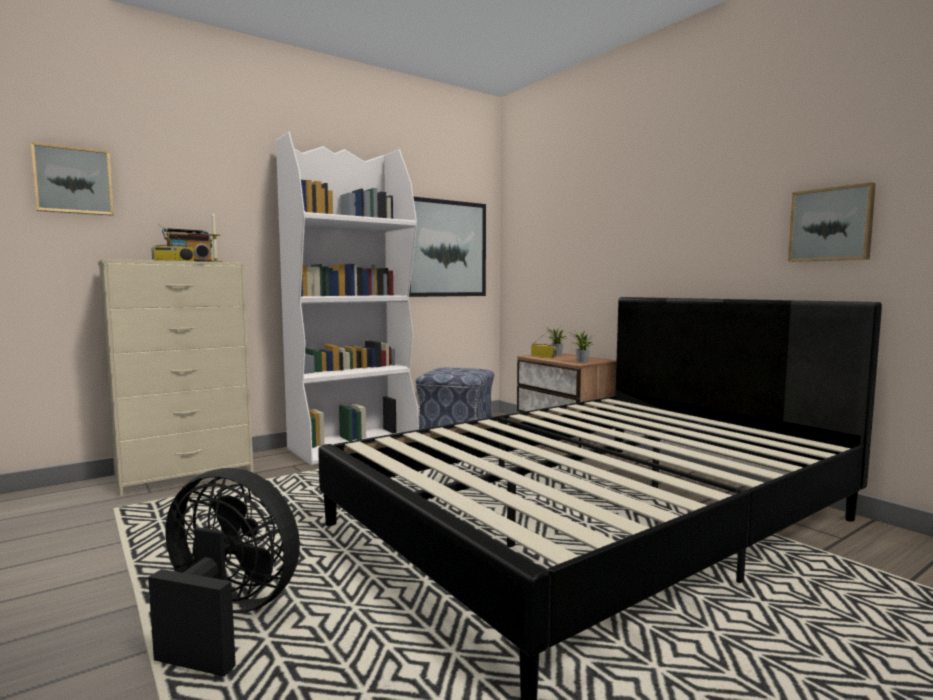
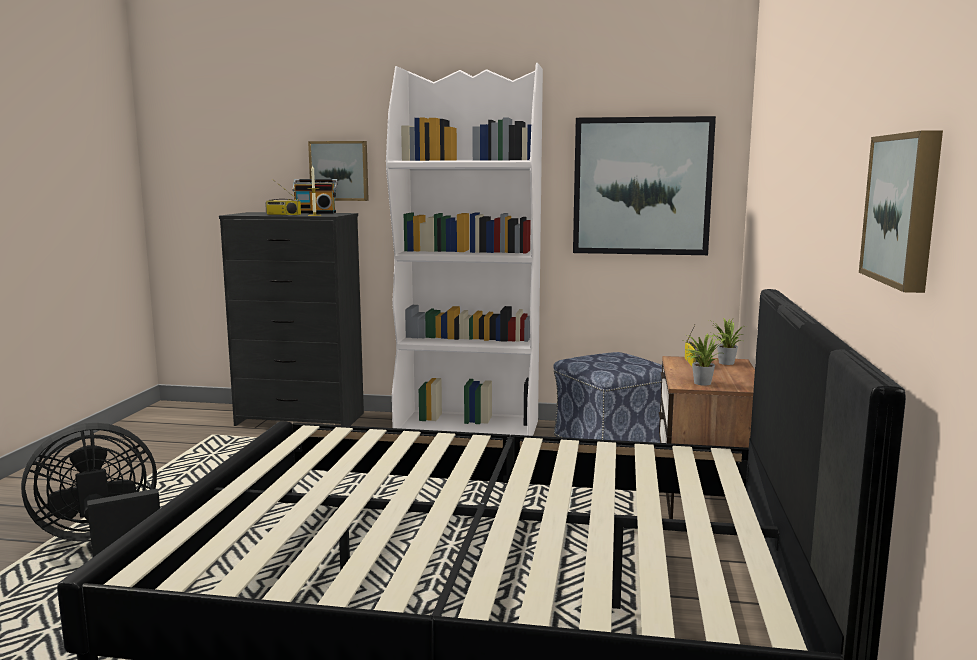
camera: 45 degrees right, 5 degrees up
picture [31,142,114,216] -> picture moved to [308,141,369,201]
beige dresser [98,259,254,497] -> black dresser [219,212,364,426]
black fan [148,468,300,677] -> black fan turned 90 degrees counterclockwise [21,423,160,557]

